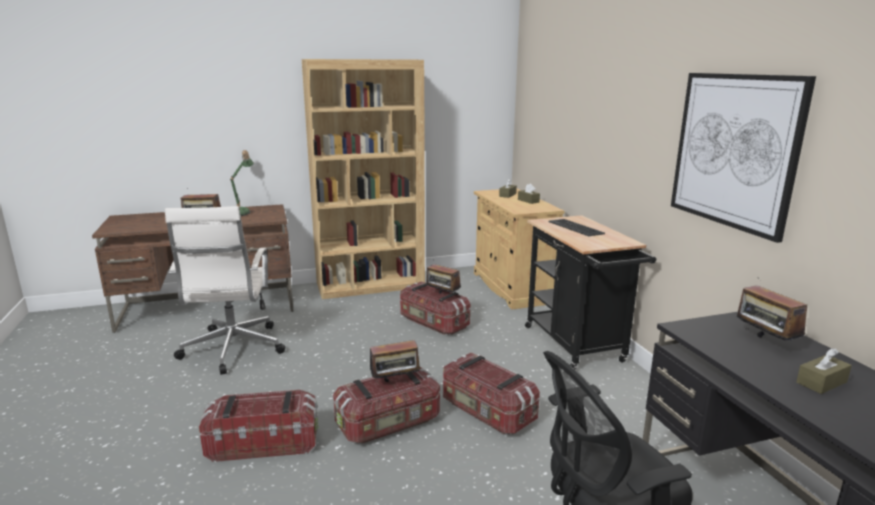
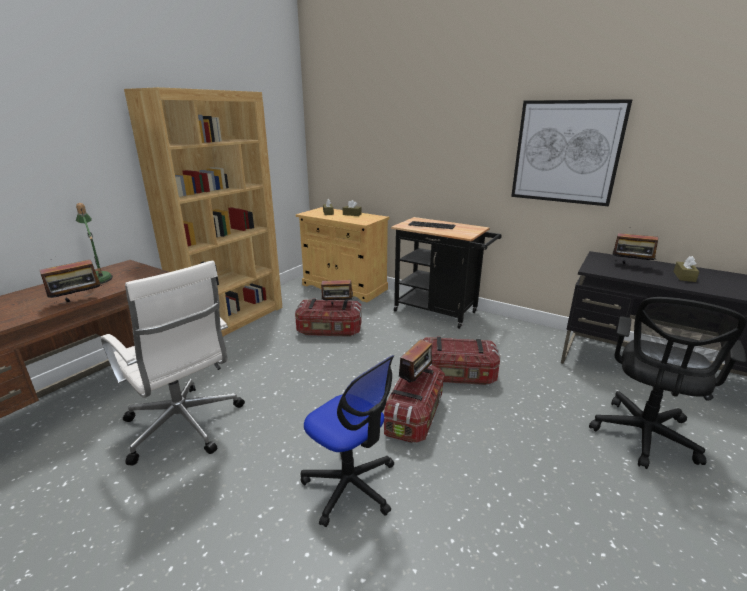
camera: 40 degrees left, 5 degrees up
storage box [199,390,318,462] -> office chair [300,355,394,527]

